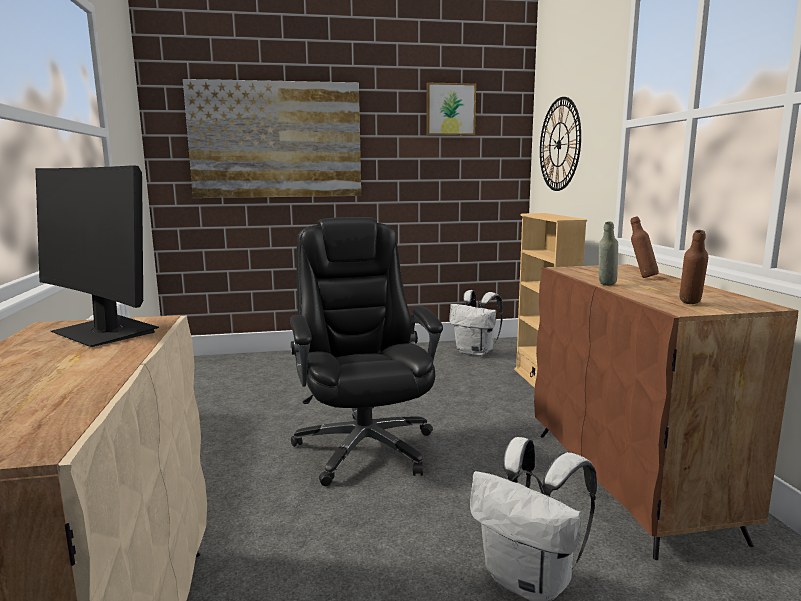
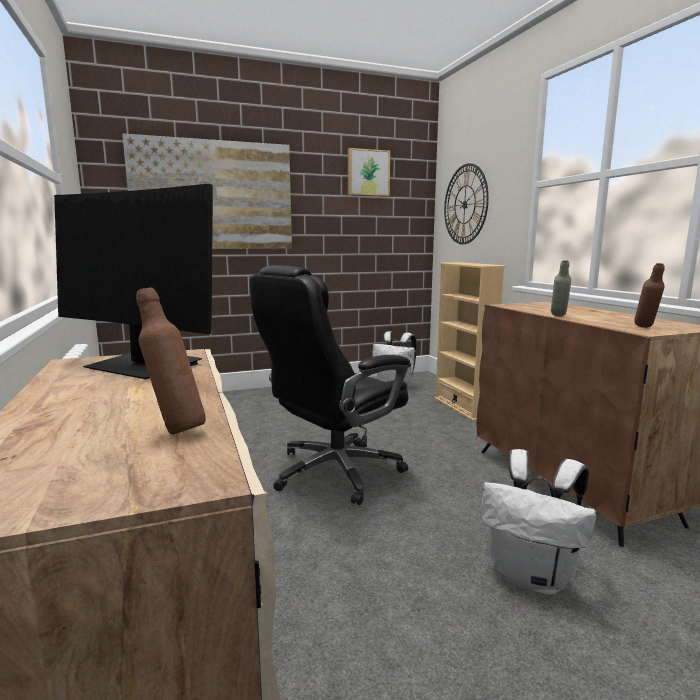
camera: 10 degrees left, 0 degrees up
black office chair [290,217,443,486] -> black office chair turned 105 degrees counterclockwise [249,265,410,505]
brown bottle [631,216,659,278] -> brown bottle moved to [136,288,206,435]

